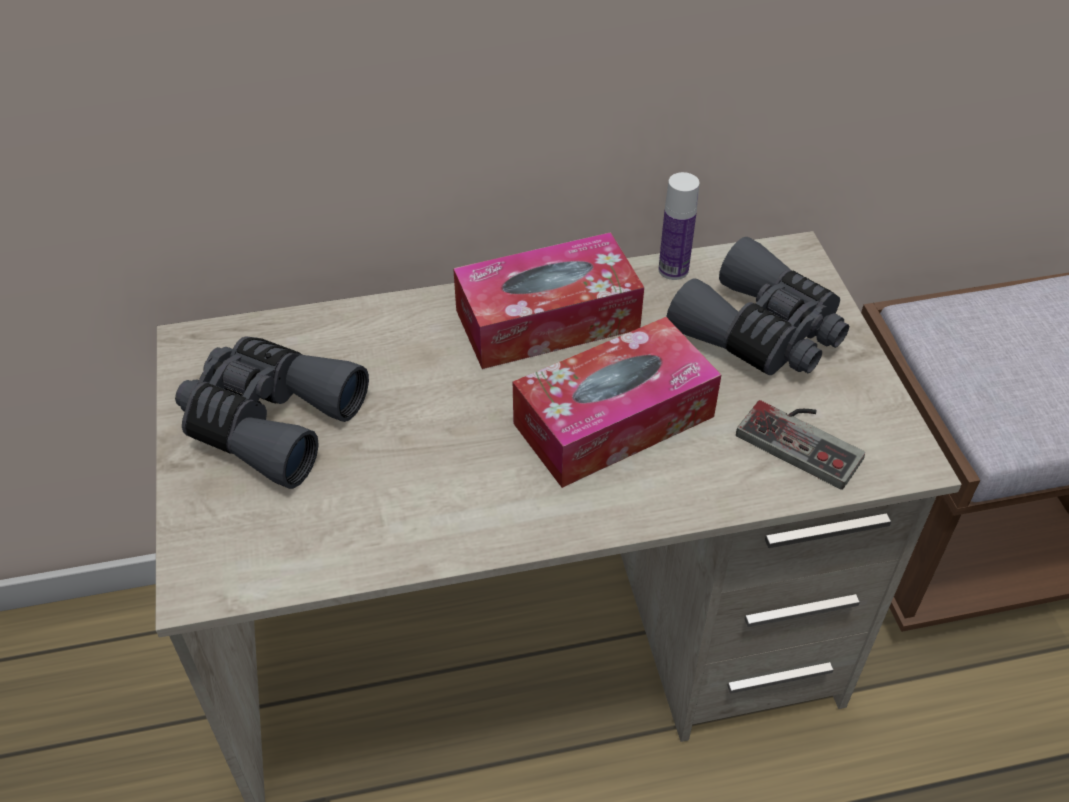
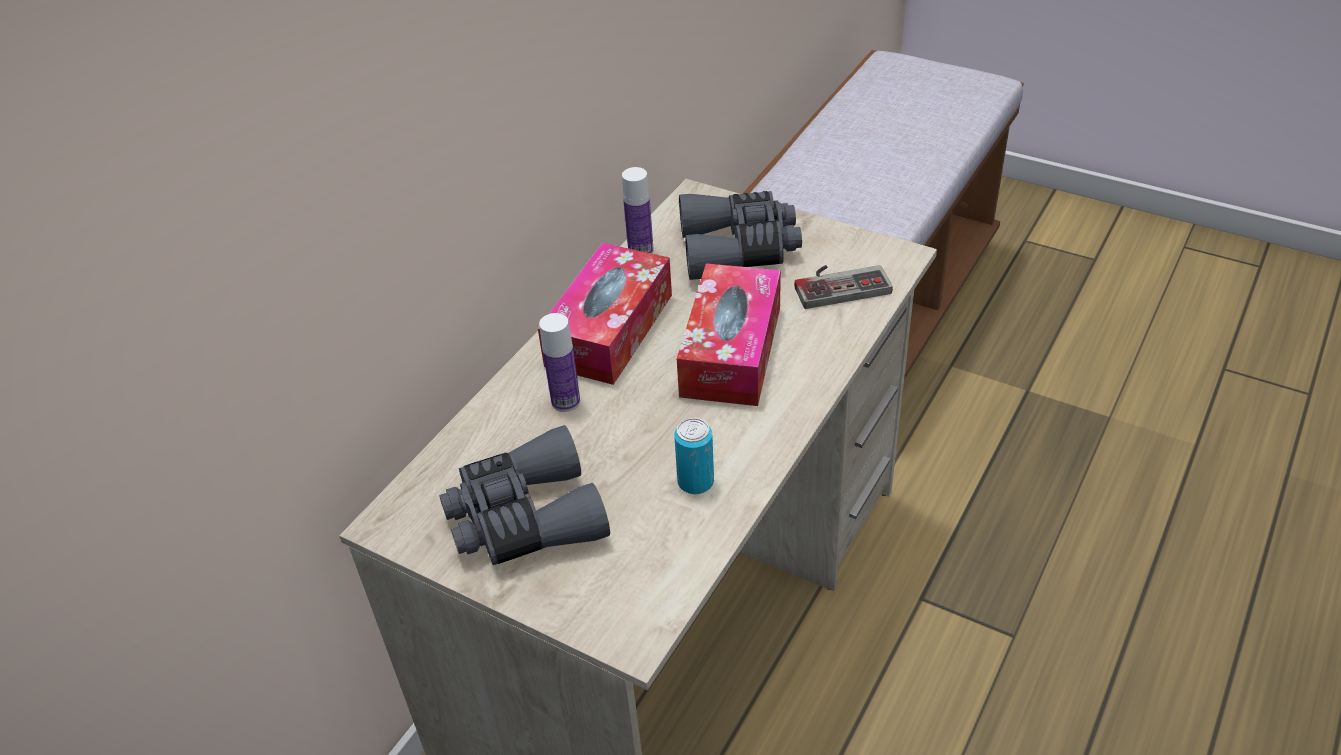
camera: 45 degrees left, 5 degrees down
none -> bottle [539,313,580,412]
none -> can [674,418,714,494]

